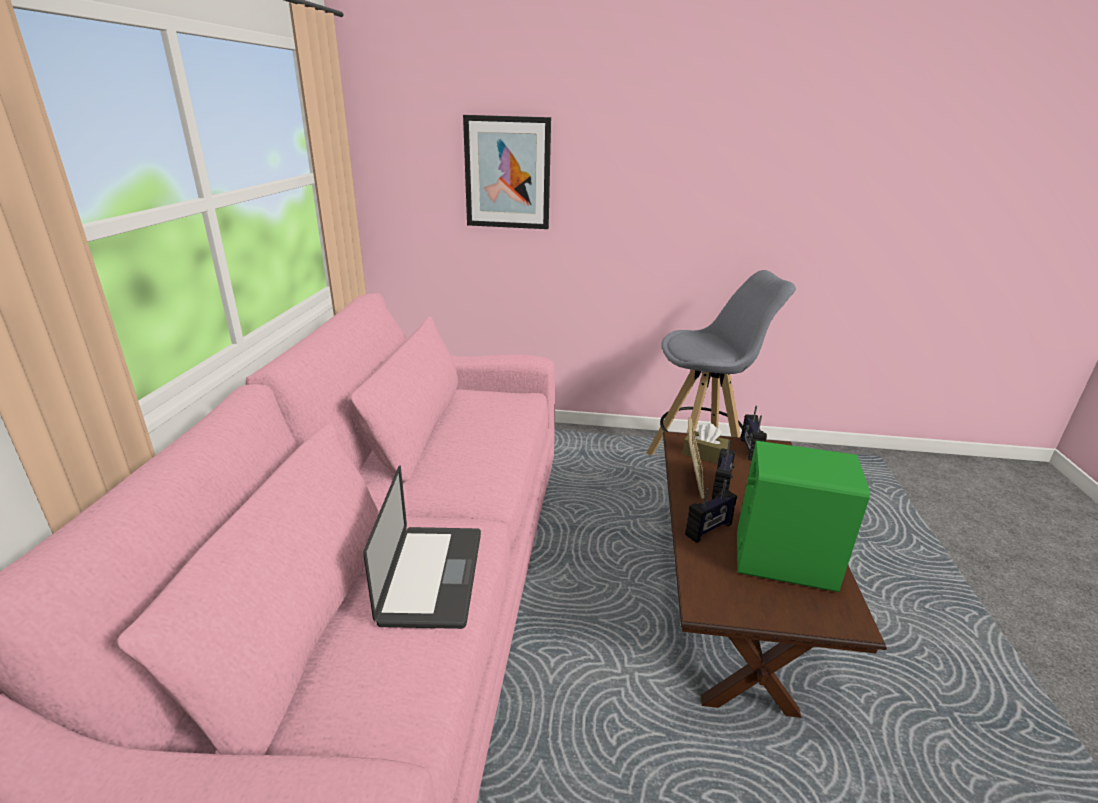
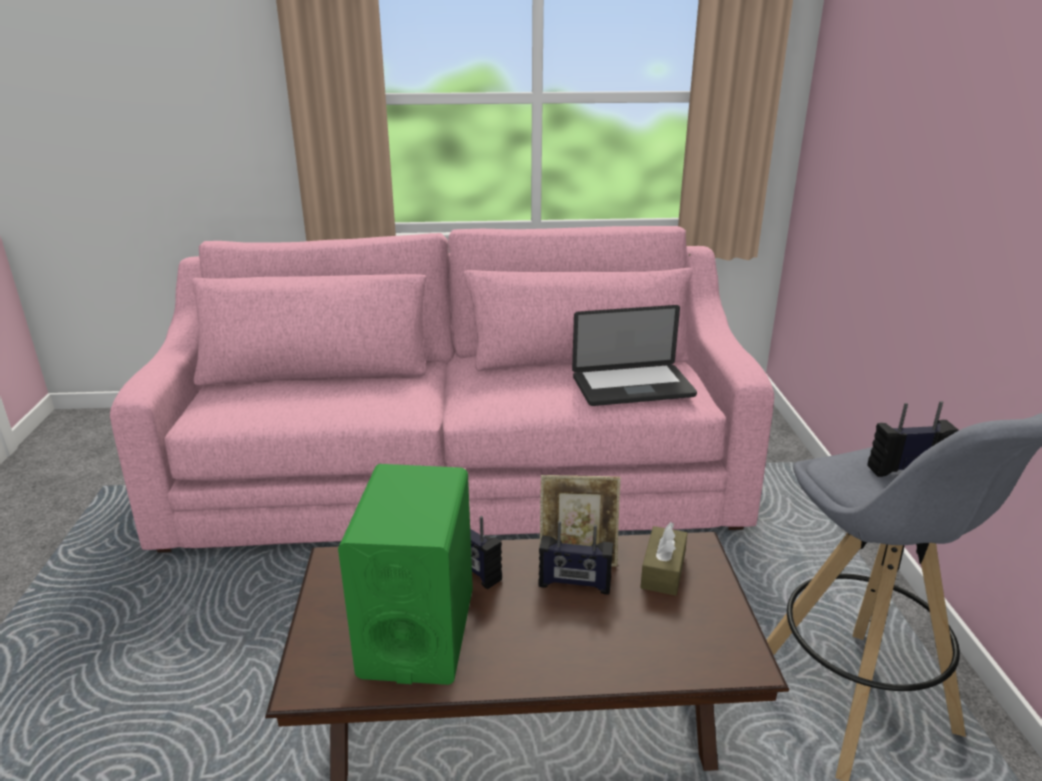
camera: 80 degrees right, 0 degrees up
laptop [363,466,481,629] -> laptop moved to [572,305,697,406]
picture [463,115,551,229] -> none
radio [741,406,767,461] -> radio moved to [867,401,959,477]

